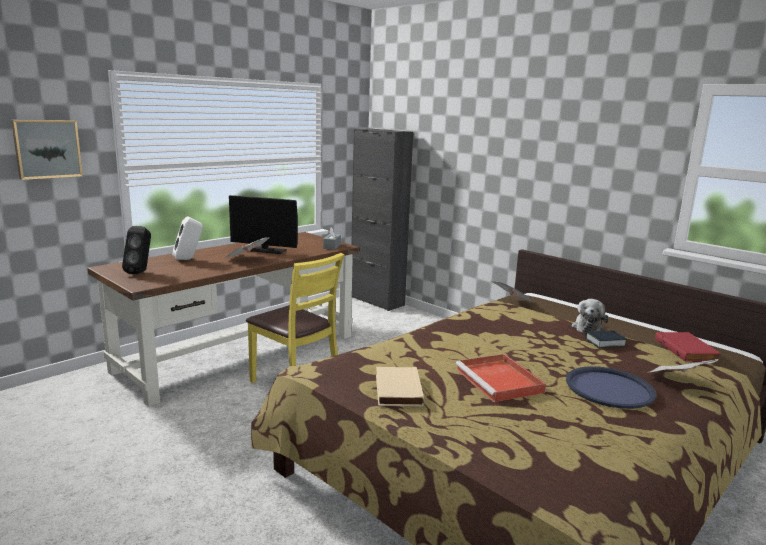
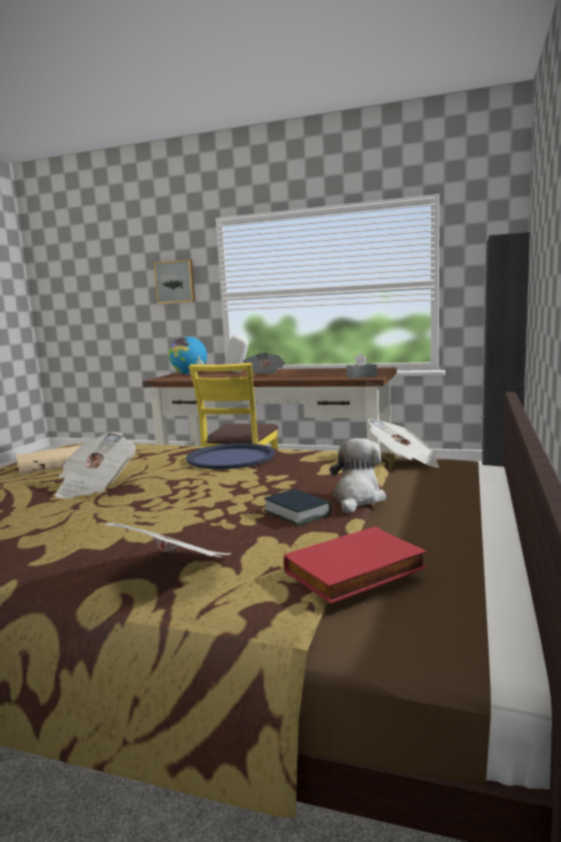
camera: 65 degrees right, 5 degrees down
black speaker [122,226,151,274] -> globe [169,337,207,375]
monitor [229,195,298,254] -> none
red tray [456,354,546,402] -> newspaper [55,432,136,499]
blue tray [566,366,656,409] -> blue tray moved to [186,443,275,469]
plush toy [572,299,608,333] -> plush toy turned 120 degrees clockwise [329,438,386,514]

